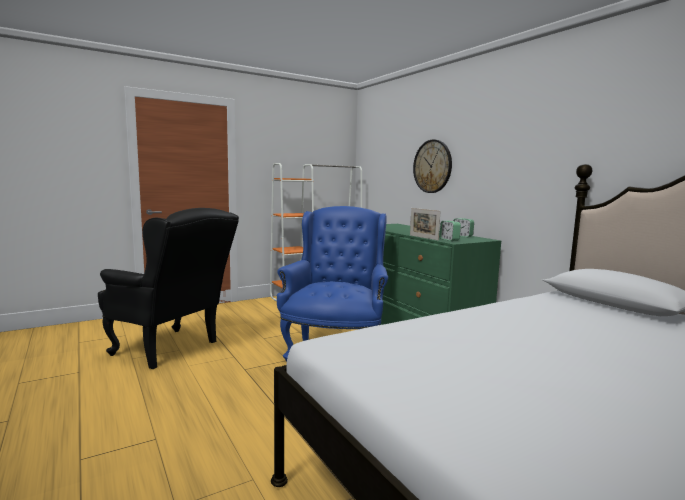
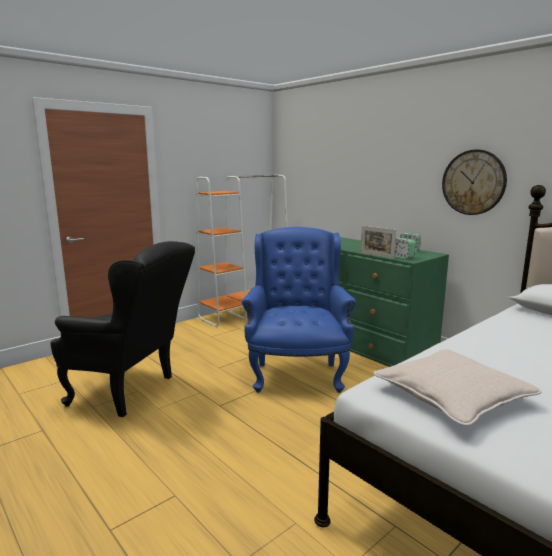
camera: 10 degrees left, 5 degrees up
wall clock [413,140,452,193] -> wall clock moved to [442,149,507,215]
none -> beige pillow [374,349,542,426]

